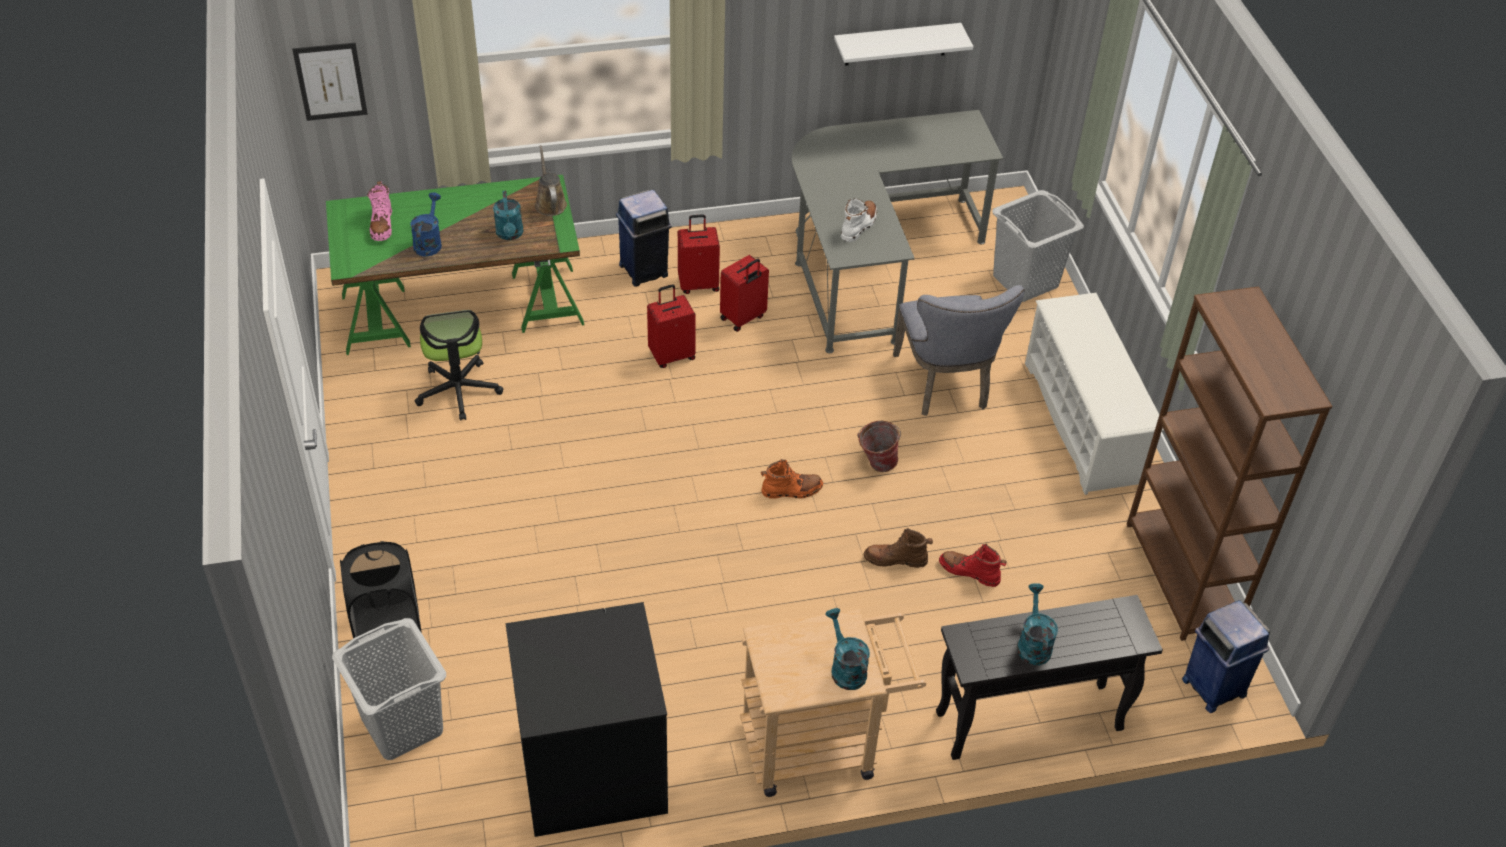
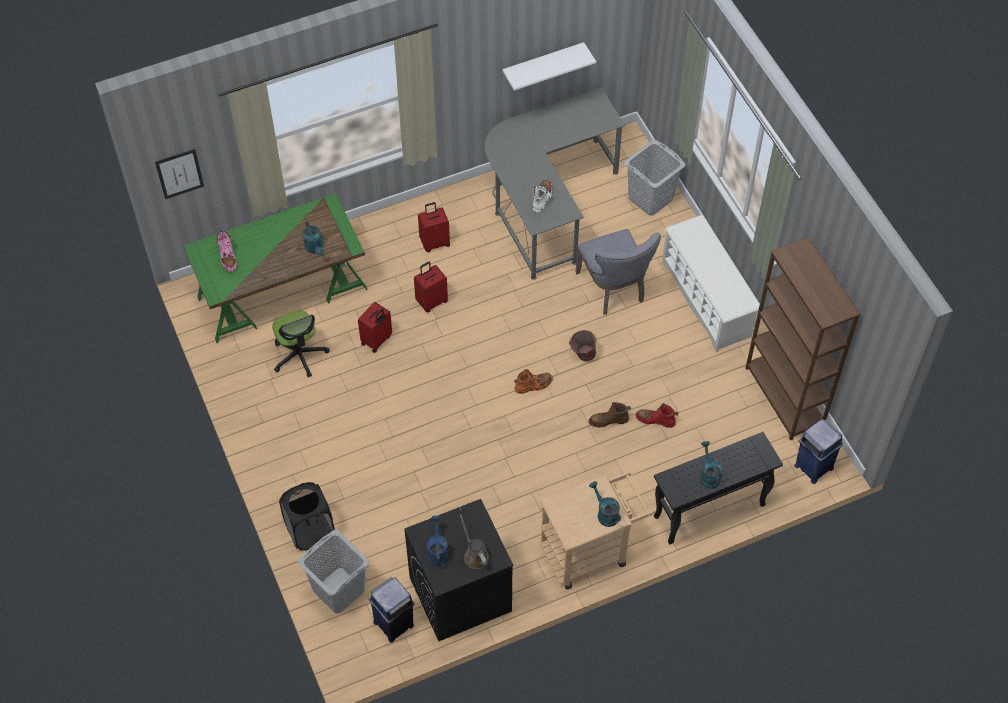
camera: 10 degrees left, 10 degrees up
blue watering can [410,192,442,256] -> blue watering can moved to [427,516,448,566]
brown watering can [535,145,567,216] -> brown watering can moved to [460,514,489,569]
blue trash can [616,190,672,287] -> blue trash can moved to [369,577,415,643]
red suitcase [720,255,769,332] -> red suitcase moved to [358,302,392,353]

